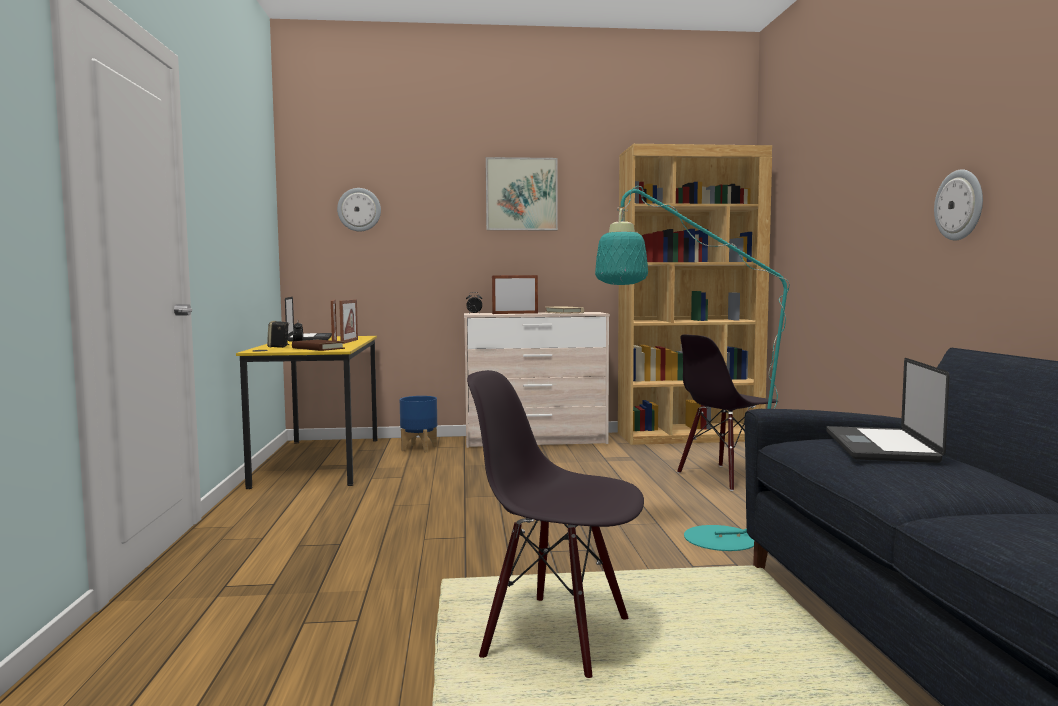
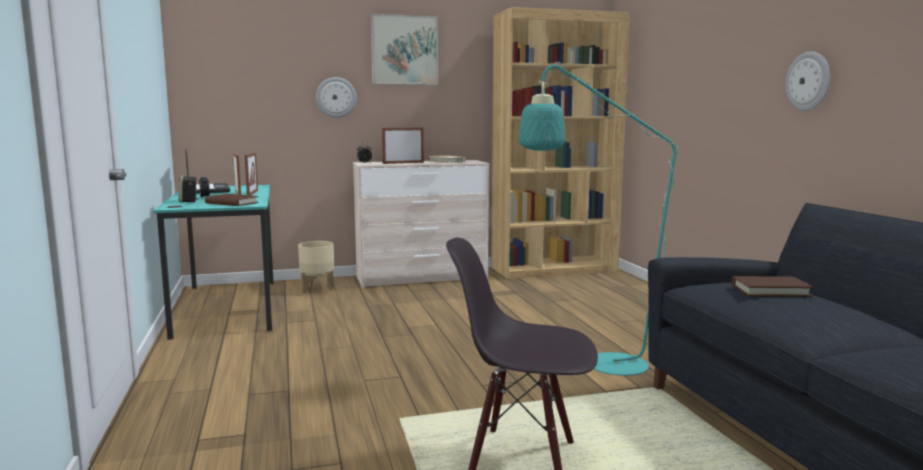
camera: 10 degrees left, 5 degrees up
yellow desk [236,336,378,489] -> turquoise desk [153,185,274,340]
wall clock [337,188,381,232] -> wall clock moved to [316,77,357,118]
blue planter [400,396,437,452] -> beige planter [298,241,334,294]
black chair [677,334,778,491] -> none
laptop [826,358,950,463] -> brown book [732,276,813,297]

